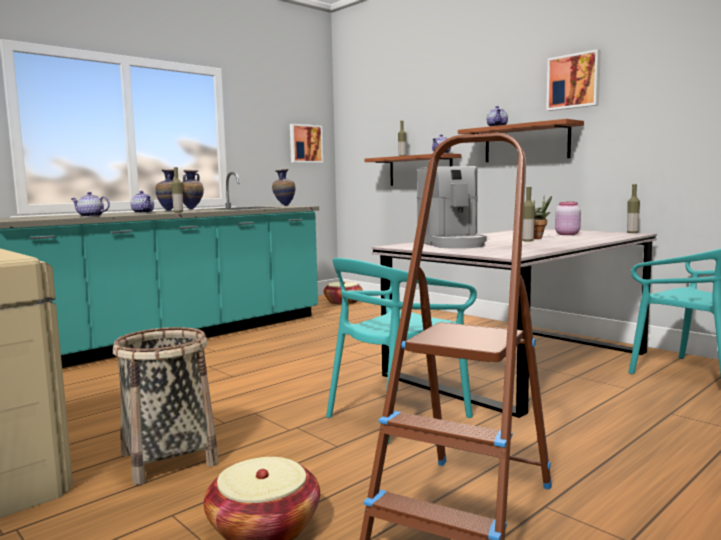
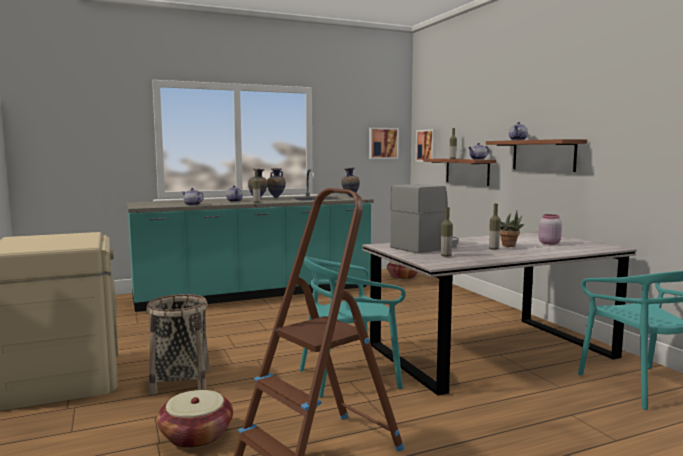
camera: 20 degrees right, 0 degrees up
coffee machine [417,166,487,249] -> coffee machine turned 135 degrees counterclockwise [390,184,458,253]
picture [546,49,601,111] -> picture moved to [416,129,437,162]
bottle [627,184,640,233] -> bottle moved to [441,207,453,257]

